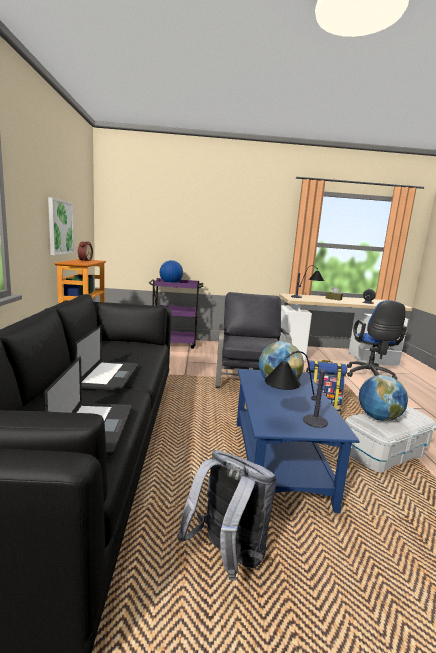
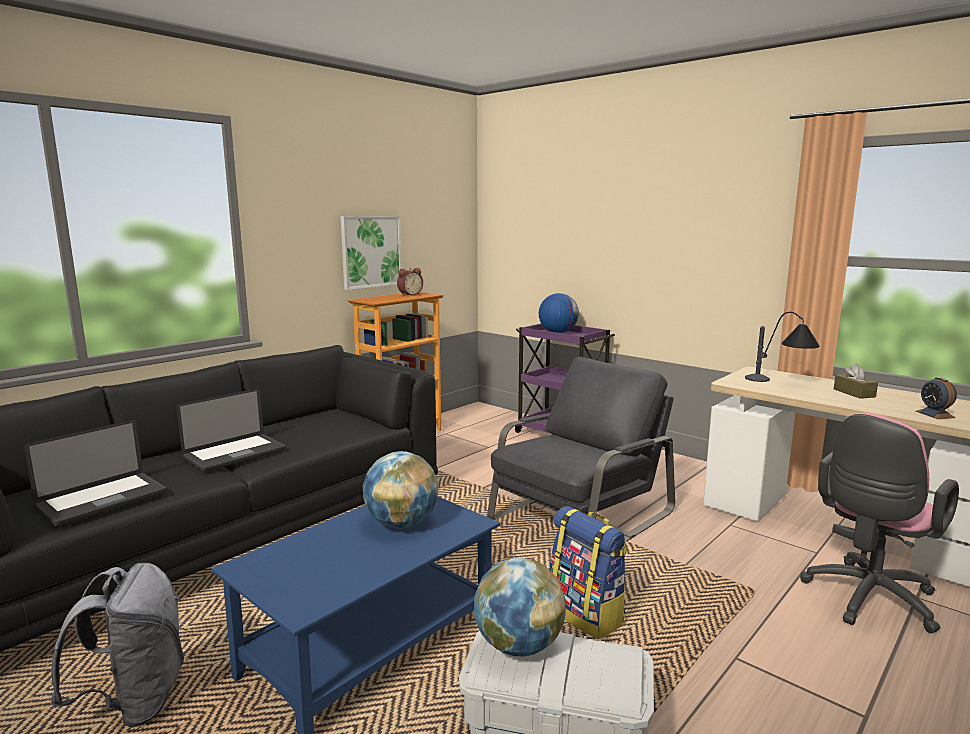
camera: 45 degrees right, 0 degrees up
table lamp [265,351,328,428] -> none
blue office chair [347,300,407,380] -> pink office chair [800,413,959,633]

